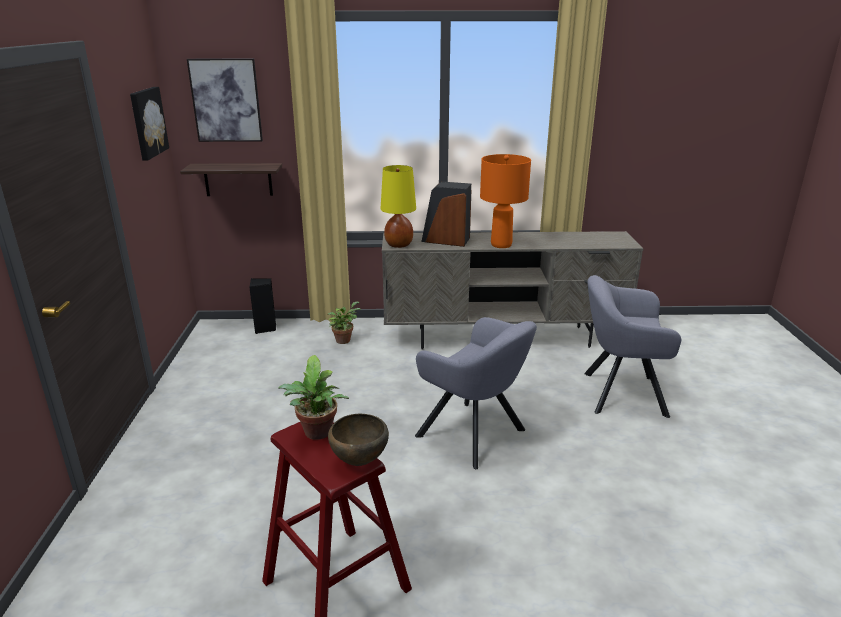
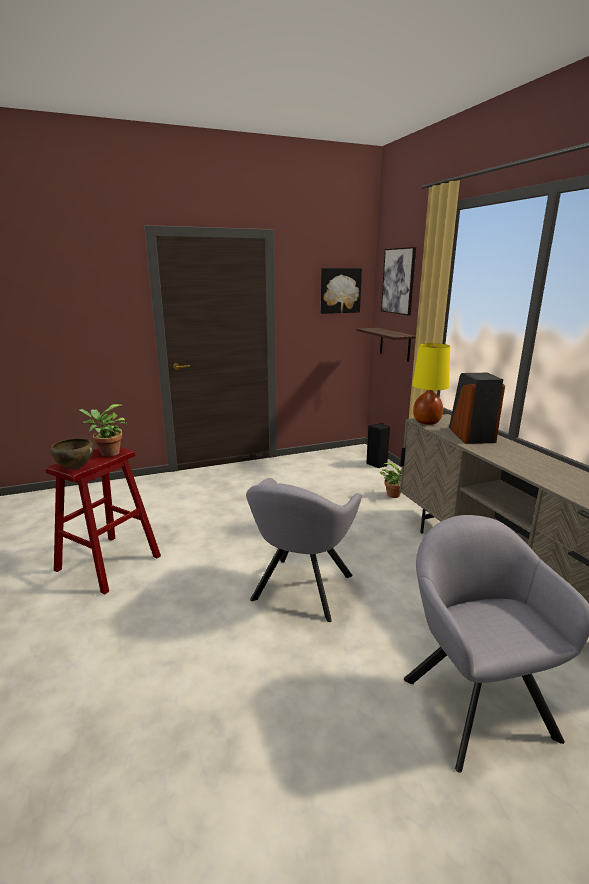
camera: 70 degrees right, 5 degrees down
orange table lamp [480,154,531,248] -> none

